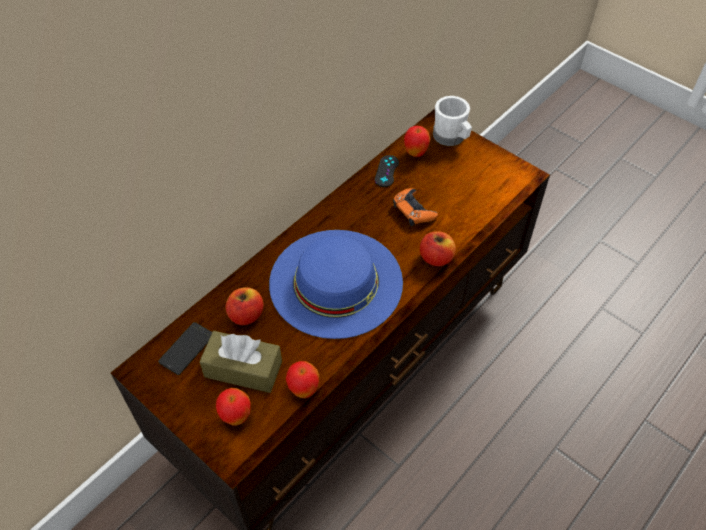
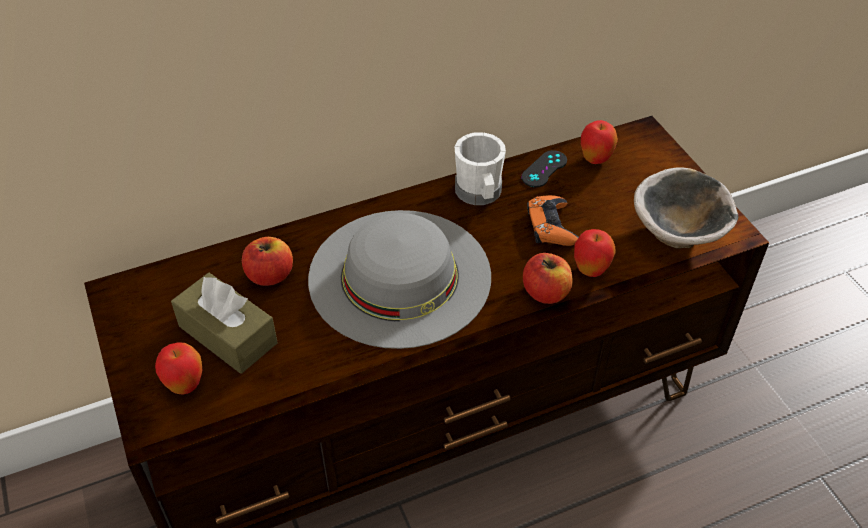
camera: 25 degrees right, 5 degrees down
phone [158,322,212,375] -> none
blue hat [269,230,403,339] -> grey hat [308,210,491,349]
apple [286,361,319,398] -> apple moved to [574,229,616,277]
white mug [433,96,472,146] -> white mug moved to [455,132,506,205]
none -> bowl [634,167,739,249]

